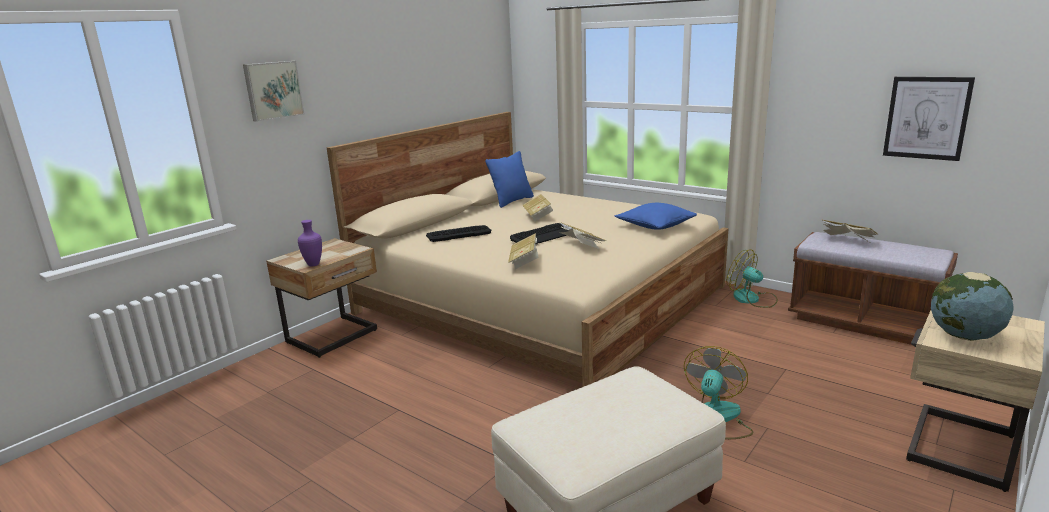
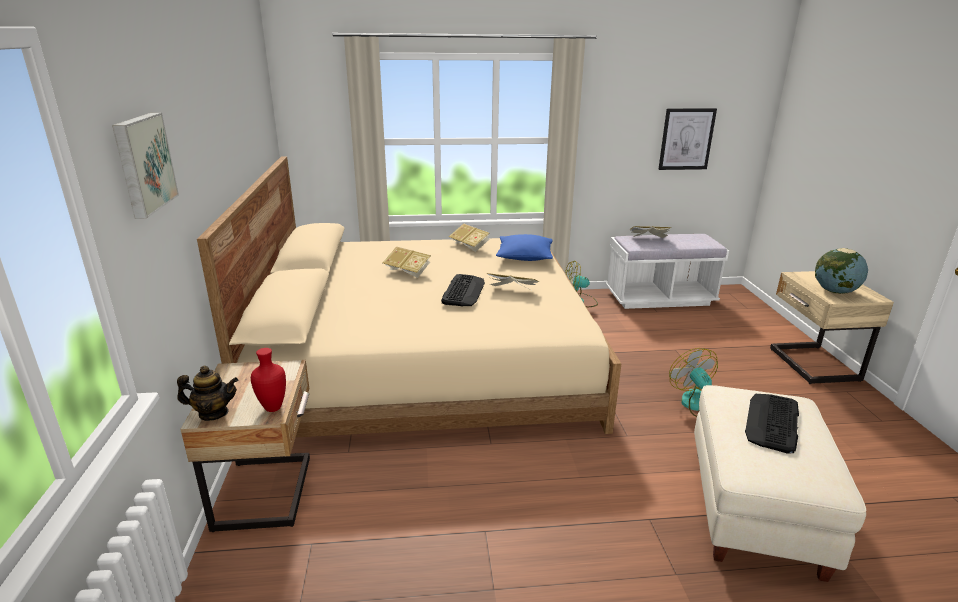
camera: 45 degrees left, 5 degrees up
purple vase [298,220,322,266] -> red vase [251,348,286,412]
keyboard [426,225,491,242] -> keyboard moved to [745,394,799,454]
blue pillow [485,151,534,208] -> none
book [508,233,539,269] -> book moved to [449,224,489,252]
brown bench [788,232,958,345] -> white bench [606,234,729,309]
none -> teapot [177,366,238,421]

